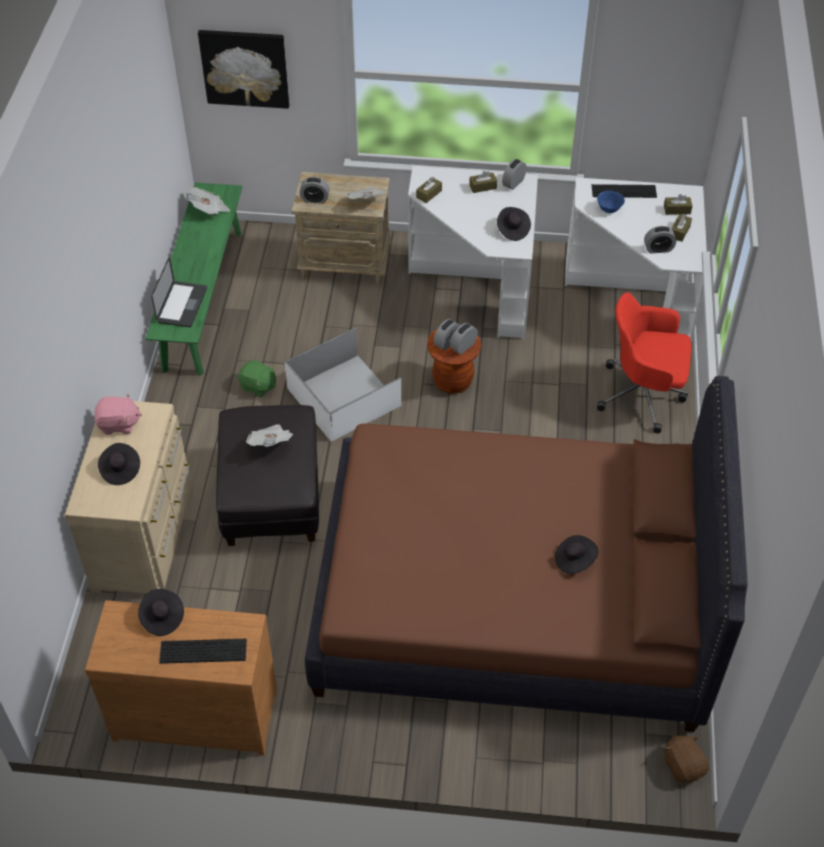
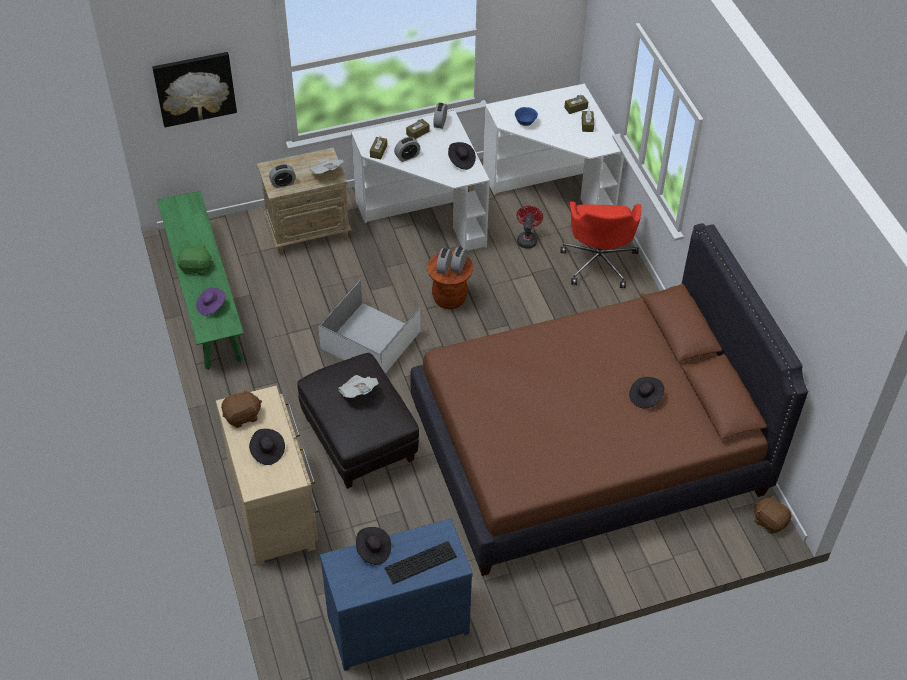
camera: 25 degrees left, 0 degrees up
brown dresser [85,600,277,756] -> blue dresser [320,518,473,671]
pink plush toy [94,393,142,435] -> brown plush toy [221,387,262,428]
laptop [151,256,207,327] -> purple hat [196,288,226,316]
newspaper [184,187,230,215] -> none
green plush toy [238,360,276,397] -> green plush toy moved to [178,245,213,275]
keyboard [591,184,657,198] -> none
red office chair [597,292,692,433] -> red office chair turned 75 degrees counterclockwise [561,202,641,288]
alarm clock [644,226,676,253] -> alarm clock moved to [394,137,420,162]
none -> red fan [517,206,543,249]

